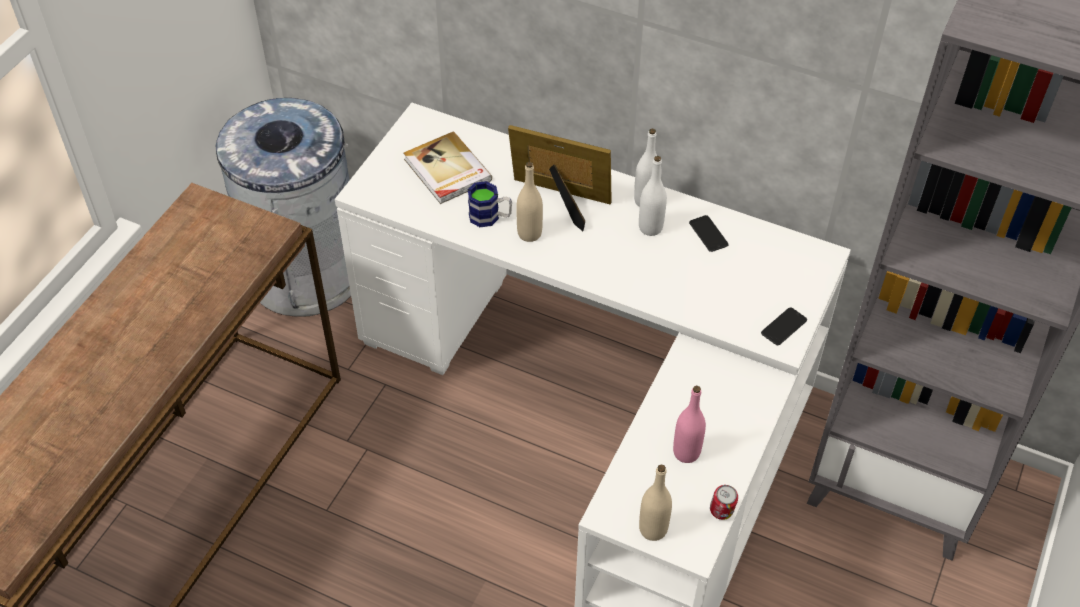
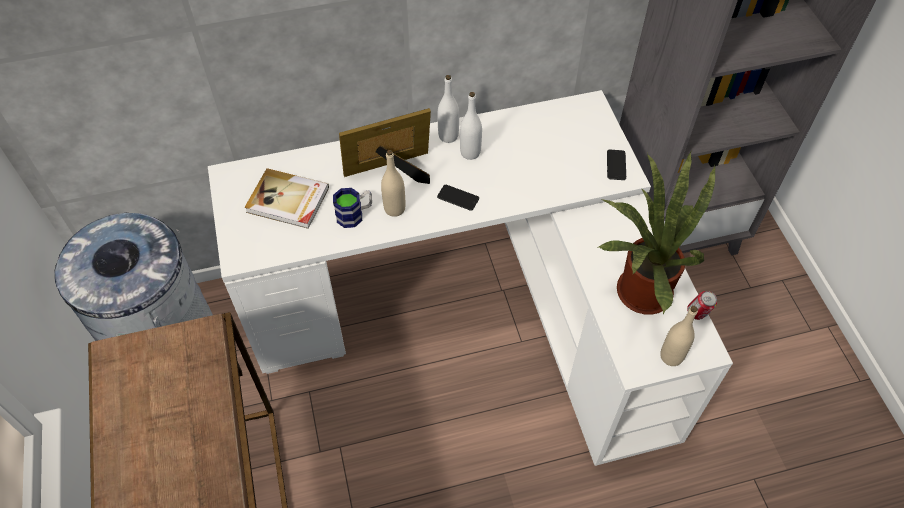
camera: 40 degrees left, 5 degrees up
pink bottle [673,386,706,463] -> potted plant [597,152,715,315]
phone [689,215,729,252] -> phone moved to [437,185,479,211]

